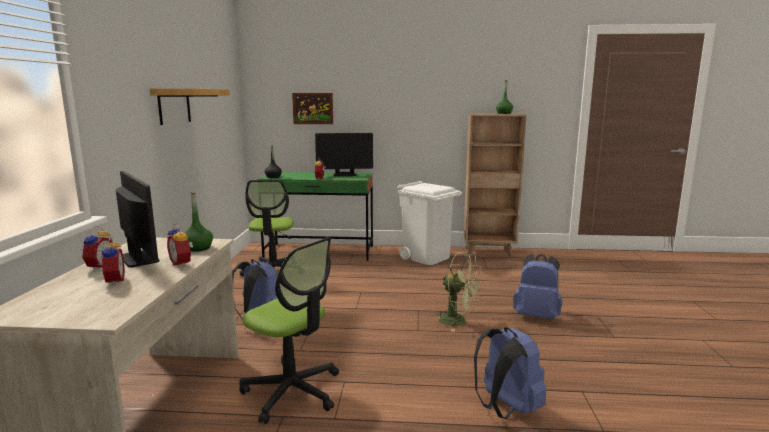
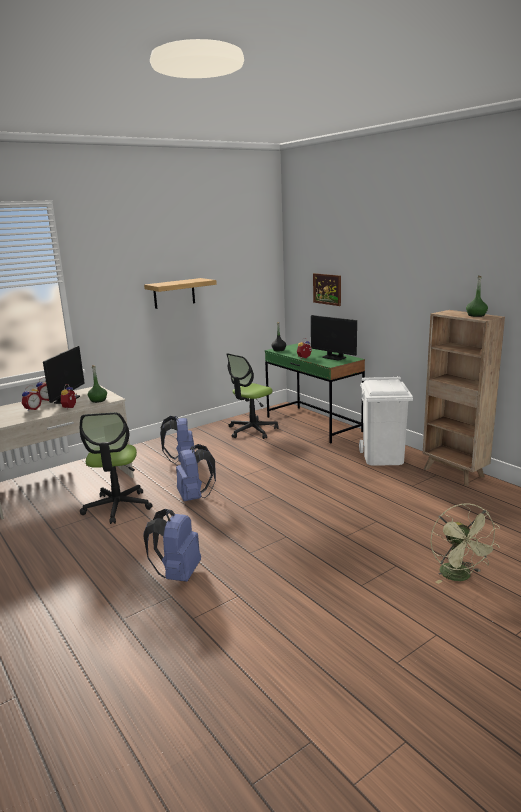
camera: 50 degrees right, 5 degrees up
green fan [436,252,483,332] -> green fan moved to [430,503,500,584]
blue backpack [513,254,562,319] -> blue backpack moved to [176,444,216,501]

